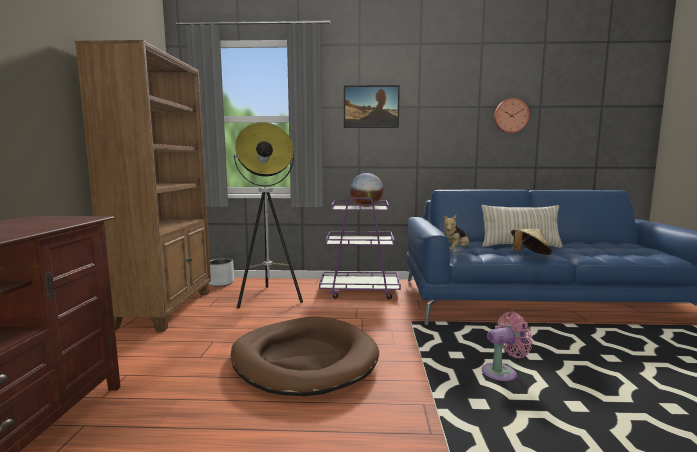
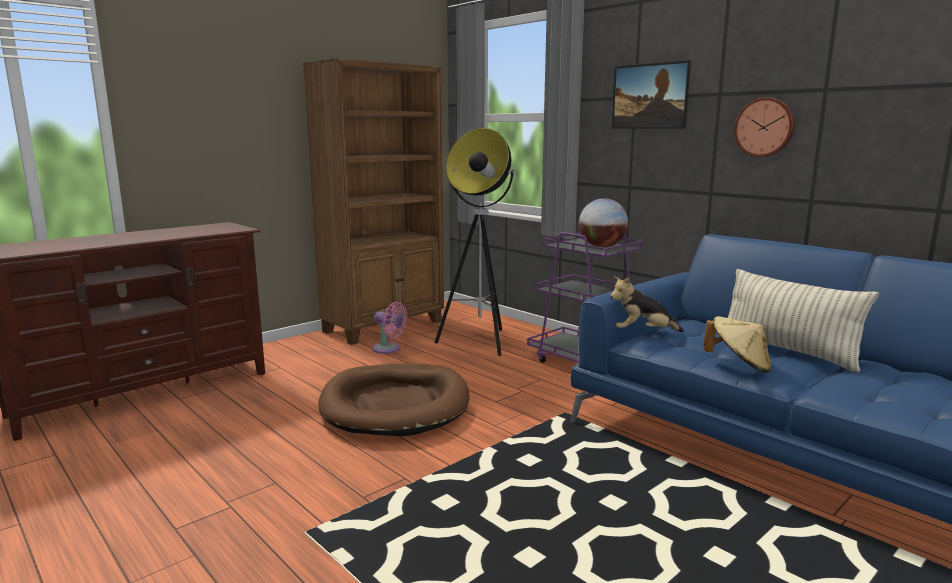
camera: 45 degrees right, 5 degrees up
grey planter [208,258,234,287] -> none
pink fan [482,312,533,381] -> pink fan moved to [372,302,408,354]
wall clock [494,98,530,133] -> wall clock moved to [734,97,795,157]

